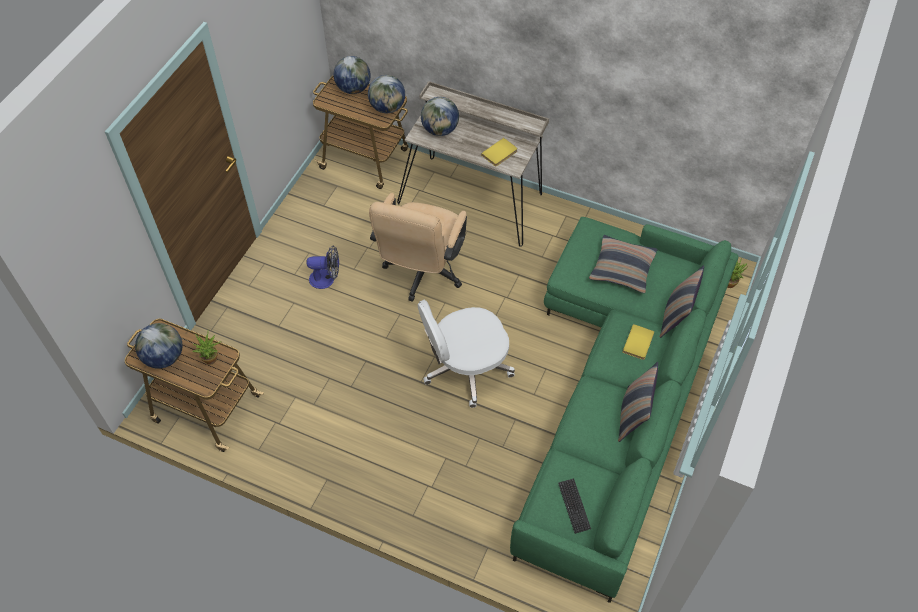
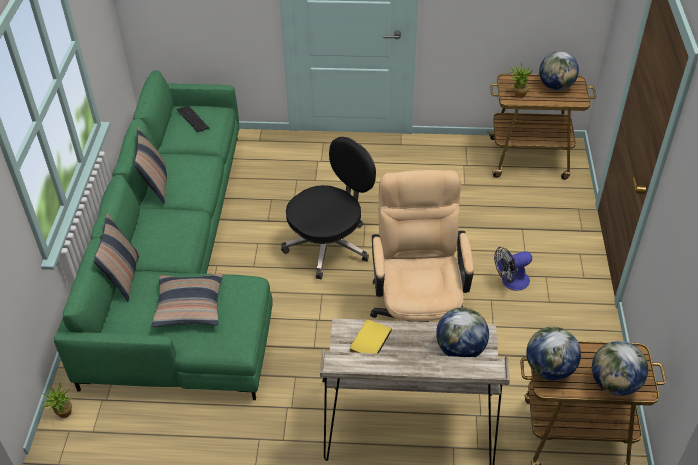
camera: 160 degrees right, 10 degrees down
white office chair [417,300,515,408] -> black office chair [281,137,376,279]
yellow book [622,324,654,360] -> none

